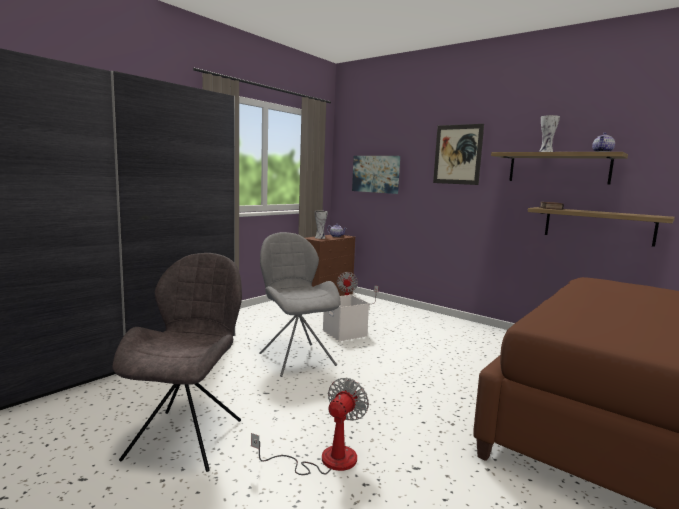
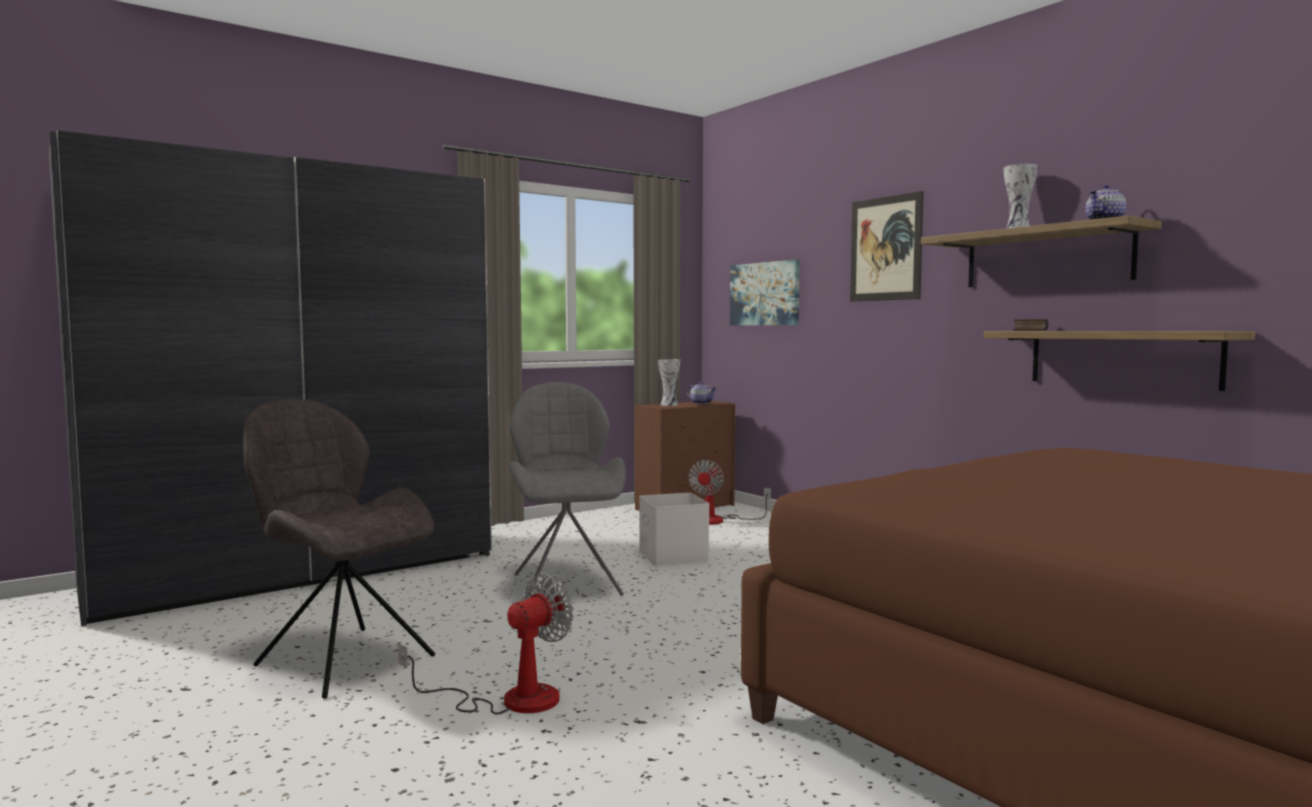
camera: 15 degrees right, 5 degrees down
grey chair [112,253,242,472] -> grey chair turned 75 degrees counterclockwise [243,399,435,699]

